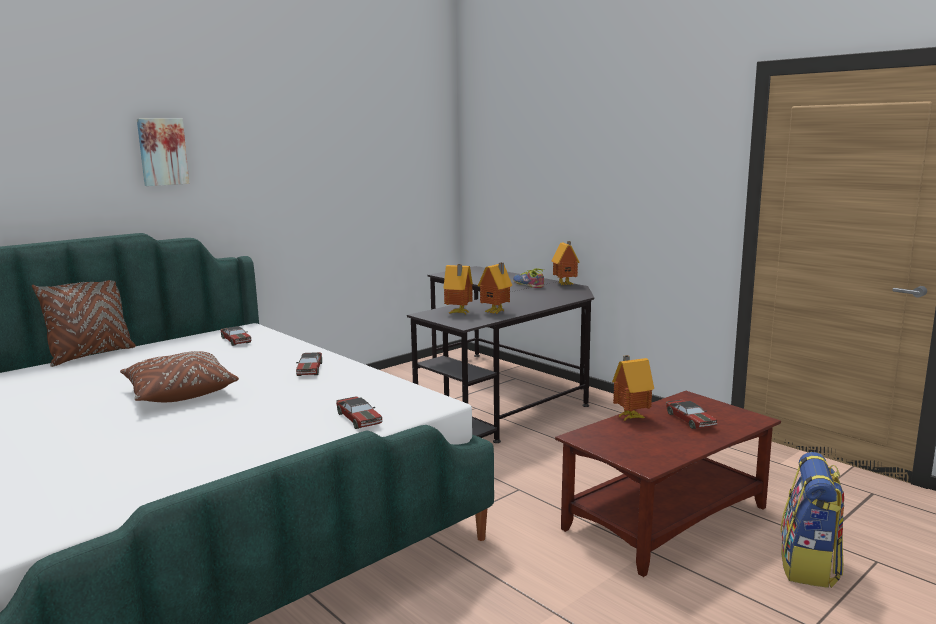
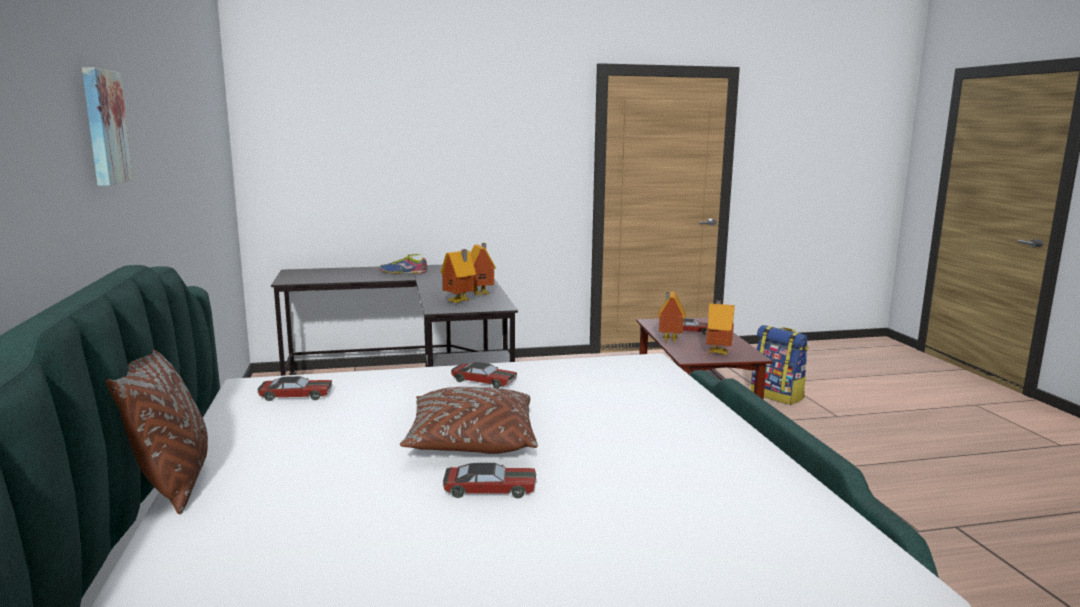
camera: 60 degrees left, 0 degrees up
toy car [336,396,383,429] -> toy car moved to [443,463,537,498]
toy house [551,241,580,285] -> toy house moved to [706,300,735,355]

